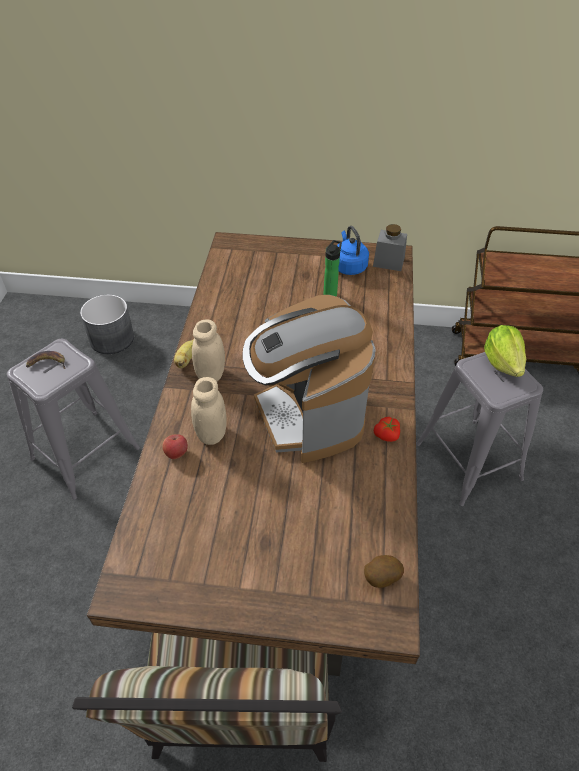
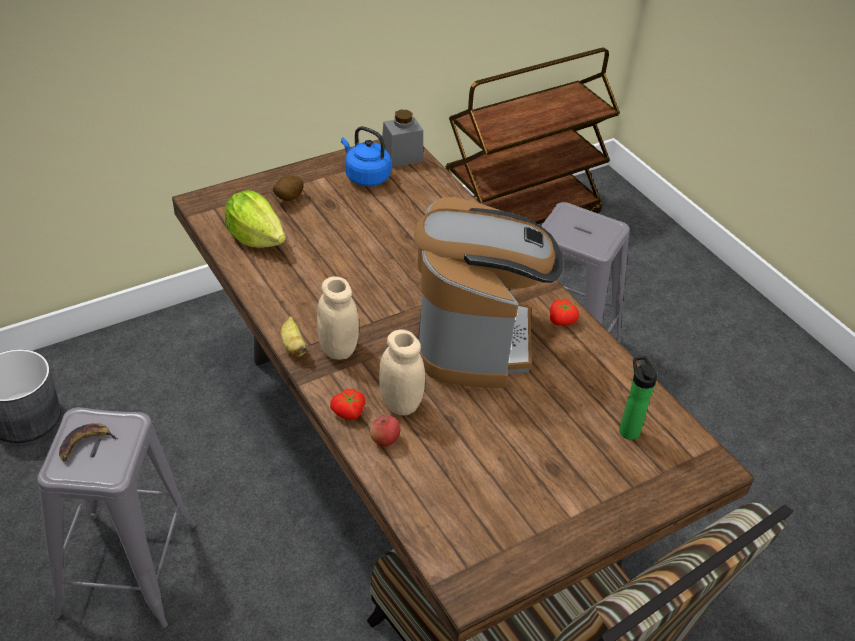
camera: 40 degrees left, 5 degrees down
coffee machine [242,295,376,463] -> coffee machine turned 120 degrees counterclockwise [414,197,563,388]
bottle [323,240,342,297] -> bottle moved to [619,356,657,440]
potato [364,555,404,588] -> potato moved to [273,176,304,201]
lettuce [484,325,526,377] -> lettuce moved to [225,190,286,248]
none -> tomato [330,389,365,420]

